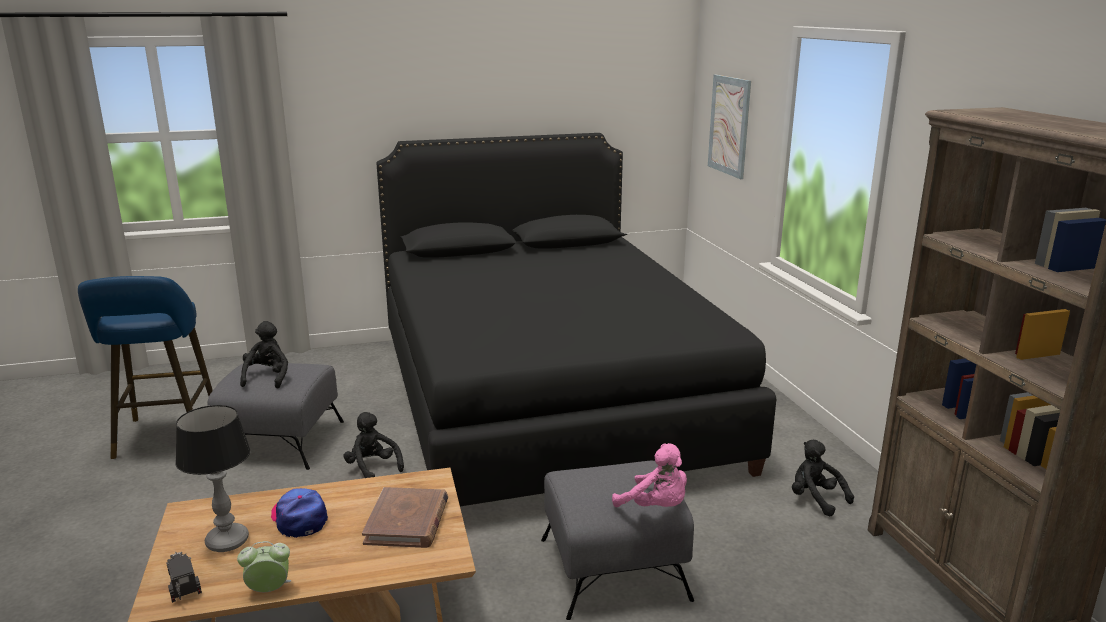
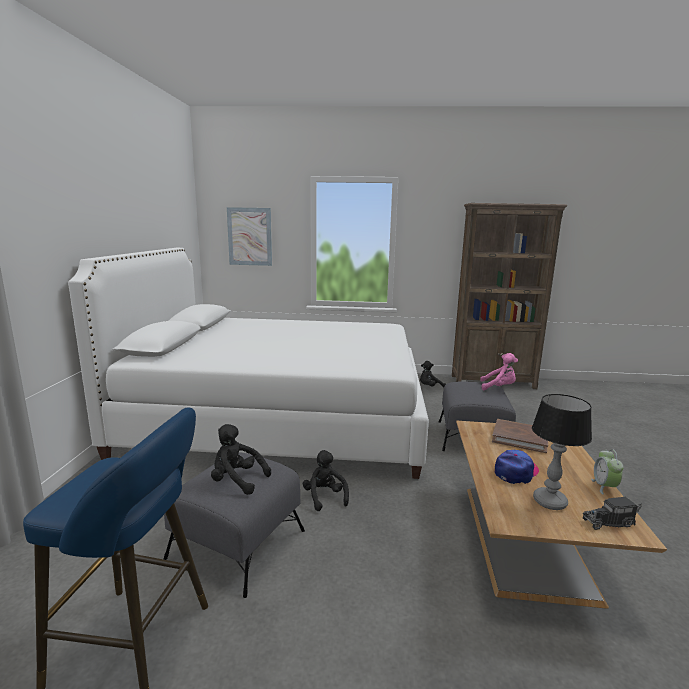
camera: 70 degrees left, 5 degrees down
cap [271,488,328,538] -> cap turned 150 degrees clockwise [494,450,539,484]
black plush toy [343,412,404,478] -> black plush toy turned 90 degrees clockwise [303,450,349,511]
black bed [377,133,776,506] -> white bed [68,248,429,479]
pink plush toy [612,443,687,507] -> pink plush toy turned 45 degrees clockwise [480,353,518,390]

